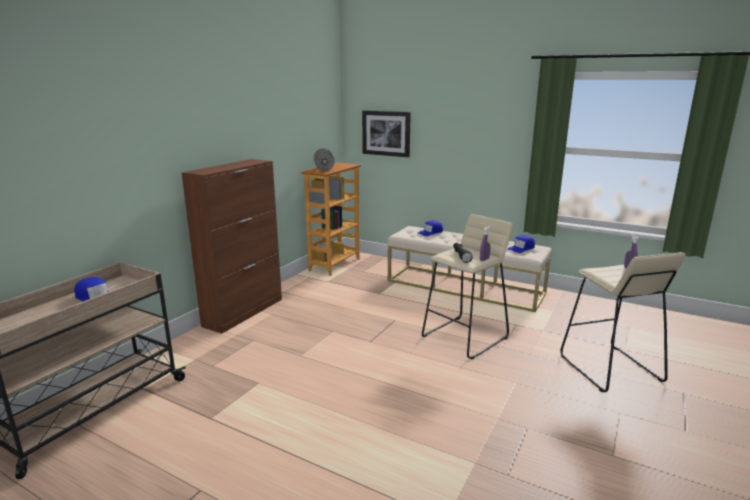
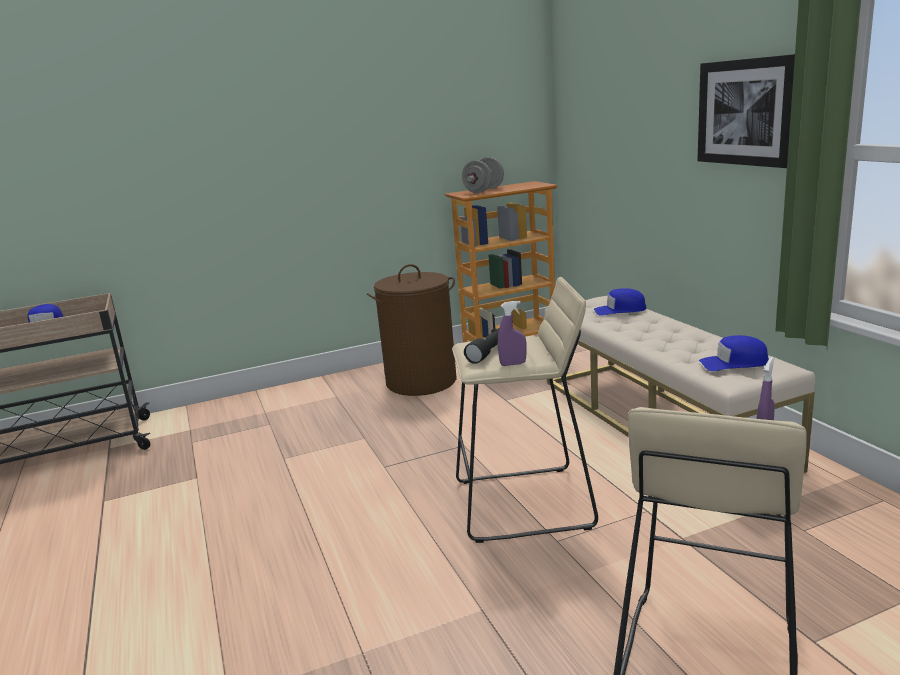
camera: 40 degrees right, 0 degrees up
brown cabinet [181,159,282,334] -> none
picture [362,110,411,157] -> picture moved to [697,54,795,168]
none -> brown laundry basket [367,264,457,396]

